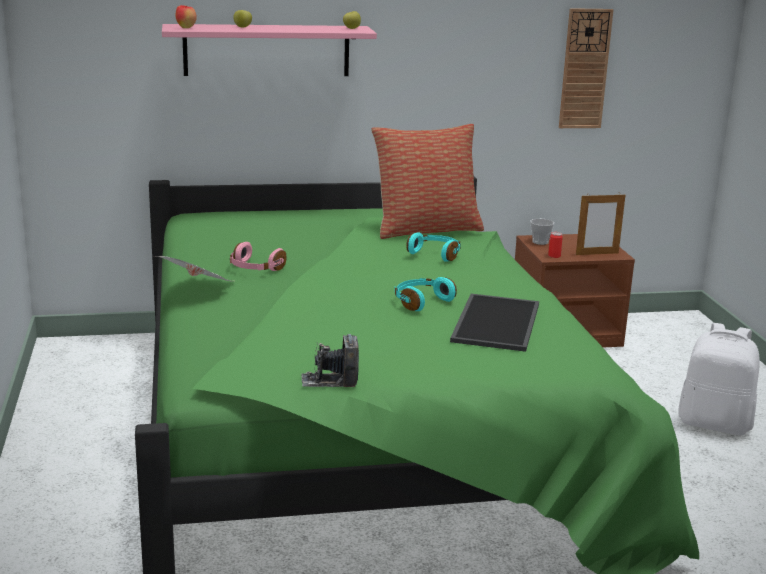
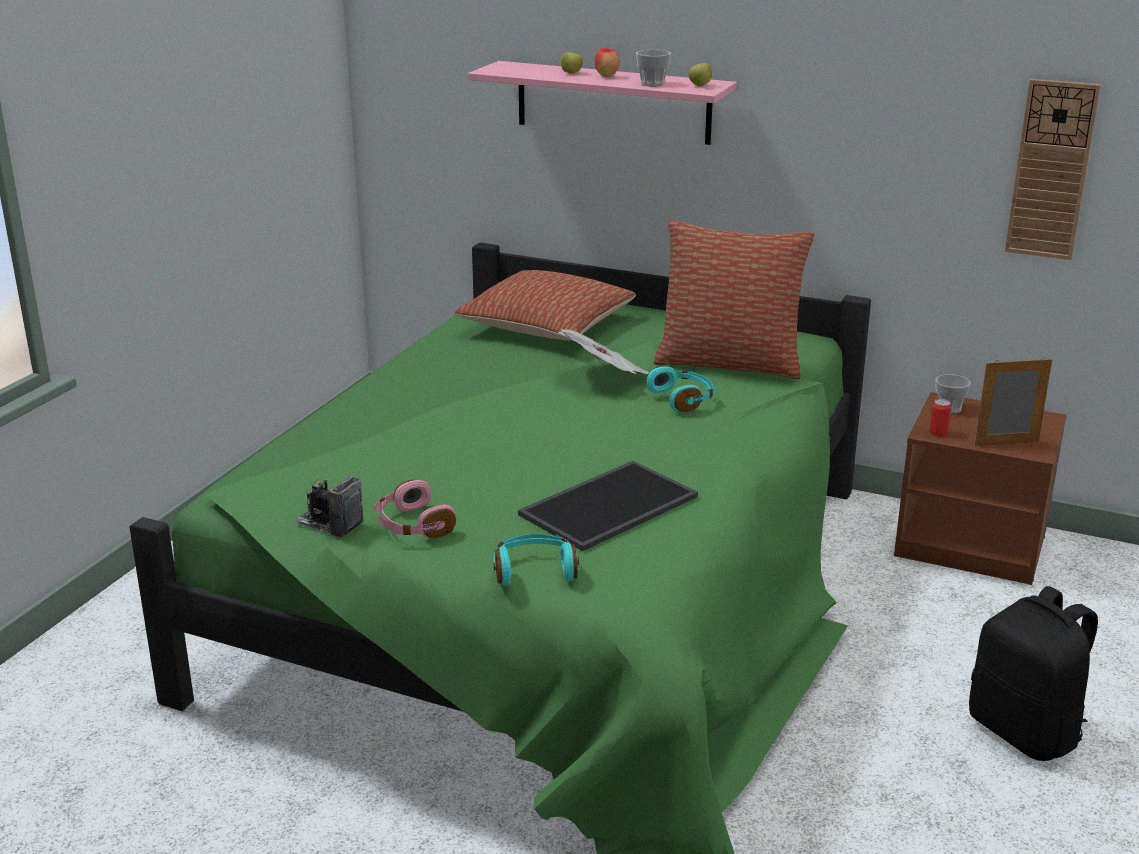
camera: 35 degrees right, 5 degrees up
newspaper [157,256,230,281] -> newspaper moved to [558,329,649,374]
apple [176,5,197,28] -> apple moved to [595,48,620,77]
pink headphones [230,242,286,271] -> pink headphones moved to [374,480,456,538]
turquoise headphones [394,277,457,311] -> turquoise headphones moved to [493,534,579,586]
picture frame [576,194,625,255] -> picture frame turned 150 degrees clockwise [975,357,1052,446]
white backpack [678,323,760,436] -> black backpack [969,586,1098,761]
none -> pillow [455,270,636,341]
none -> cup [636,50,671,86]

